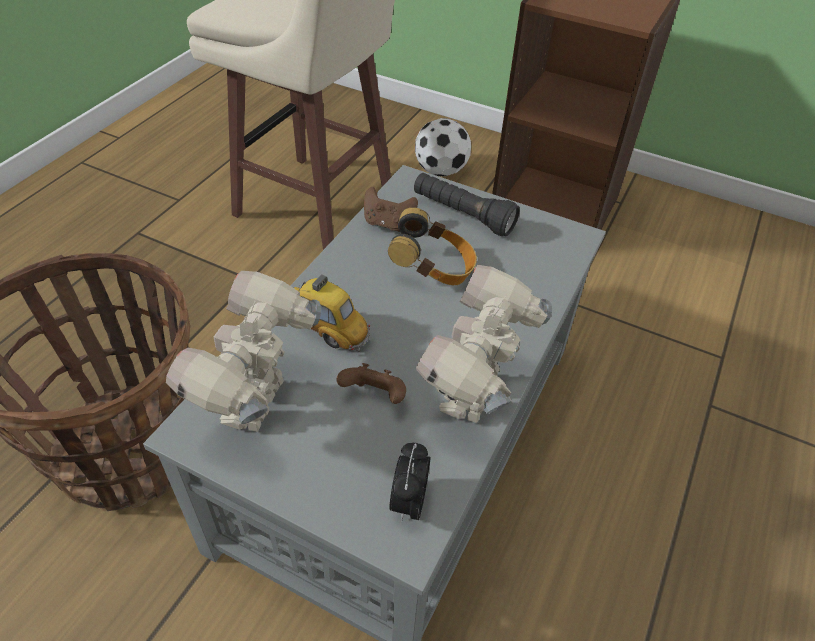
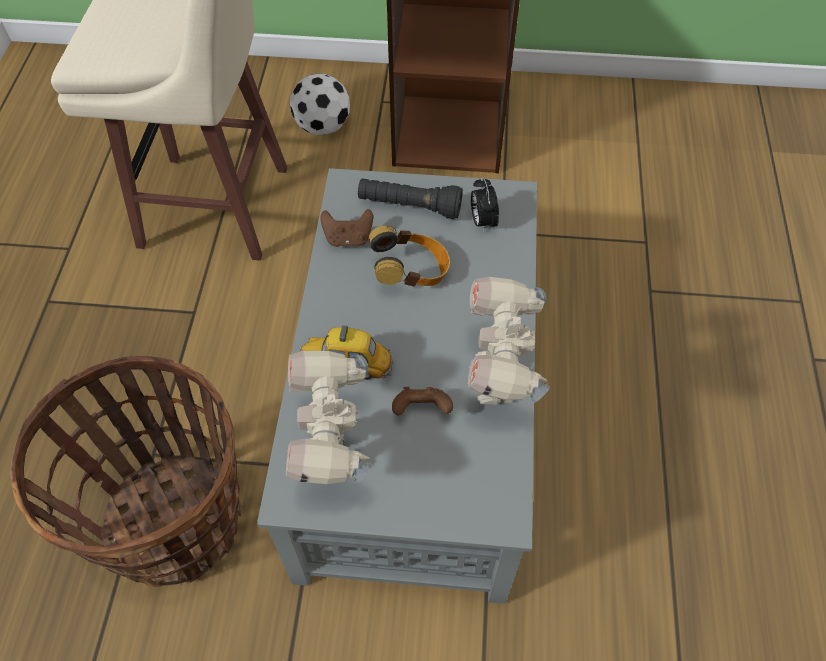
camera: 20 degrees left, 10 degrees up
alarm clock [389,443,431,521] -> alarm clock moved to [471,178,499,233]

